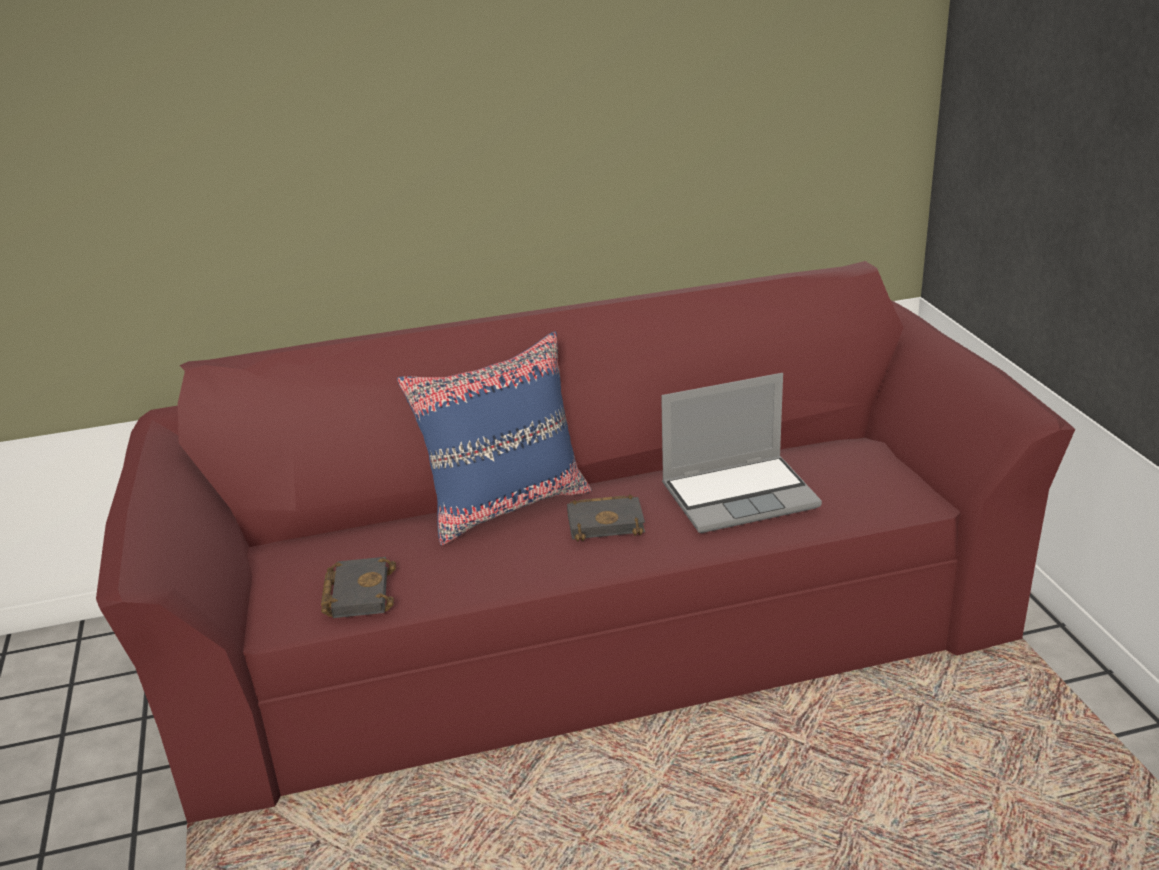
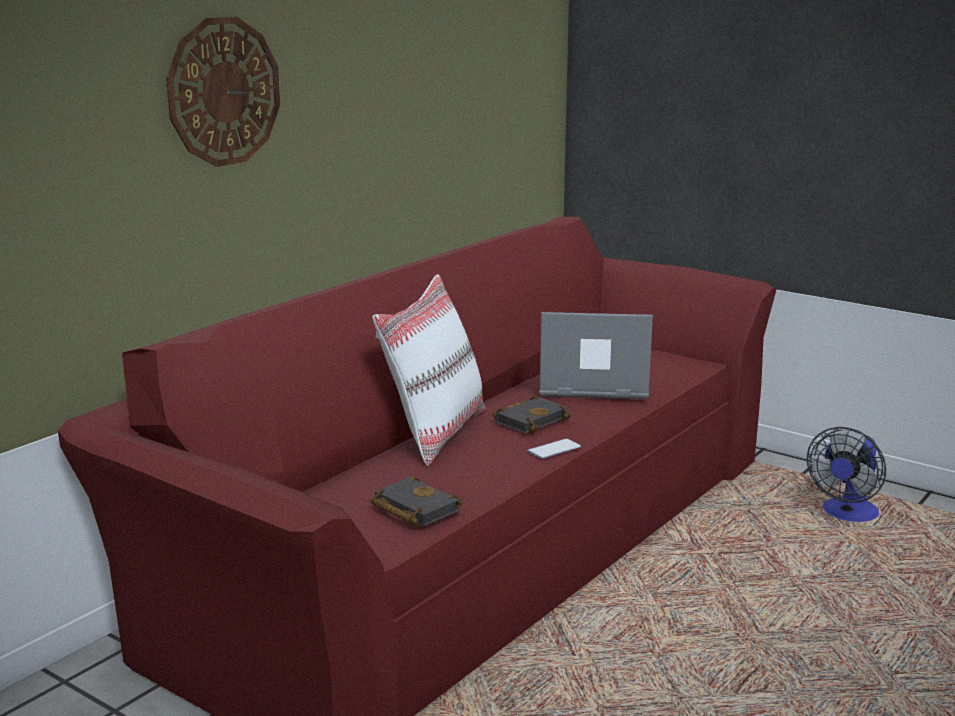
camera: 40 degrees left, 10 degrees down
blue pillow [397,332,592,546] -> white pillow [372,274,485,466]
laptop [661,373,822,533] -> laptop turned 120 degrees counterclockwise [540,312,653,399]
none -> wall clock [166,16,280,167]
none -> phone [527,439,581,459]
none -> fan [807,427,886,522]

